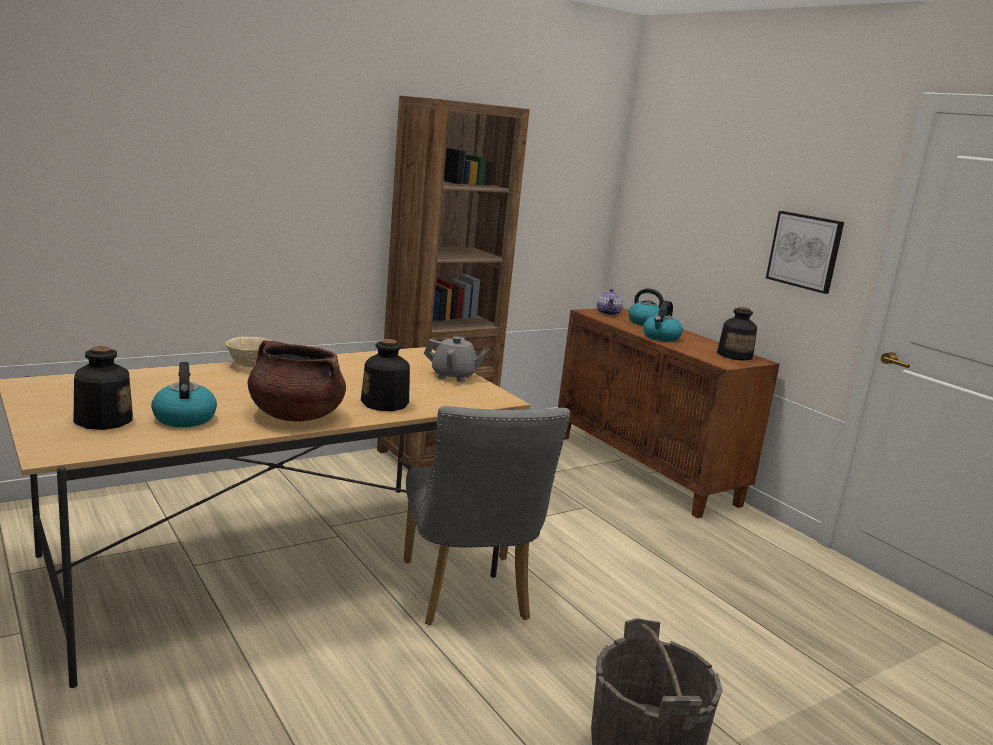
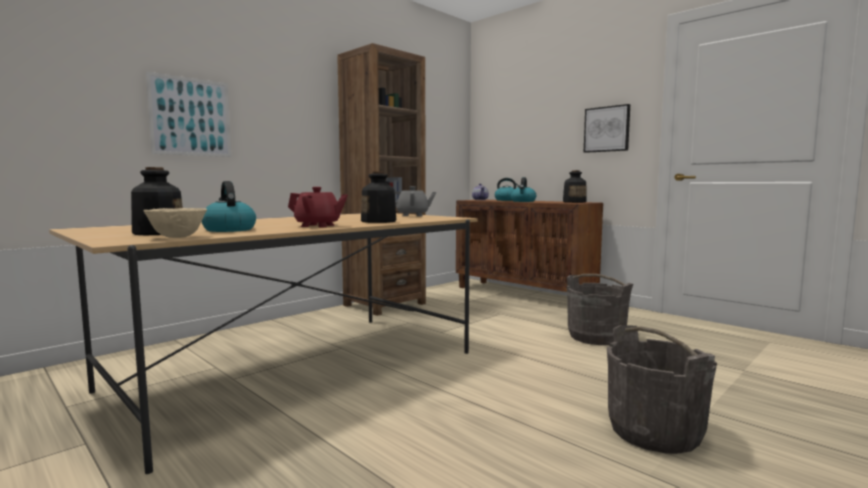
camera: 10 degrees left, 10 degrees down
beige bowl [225,337,271,367] -> beige bowl moved to [143,208,207,238]
brown cooking pot [248,340,346,422] -> red teapot [288,187,348,227]
grey chair [404,406,570,625] -> none
none -> picture [146,71,231,157]
none -> grey bucket [567,274,633,345]

